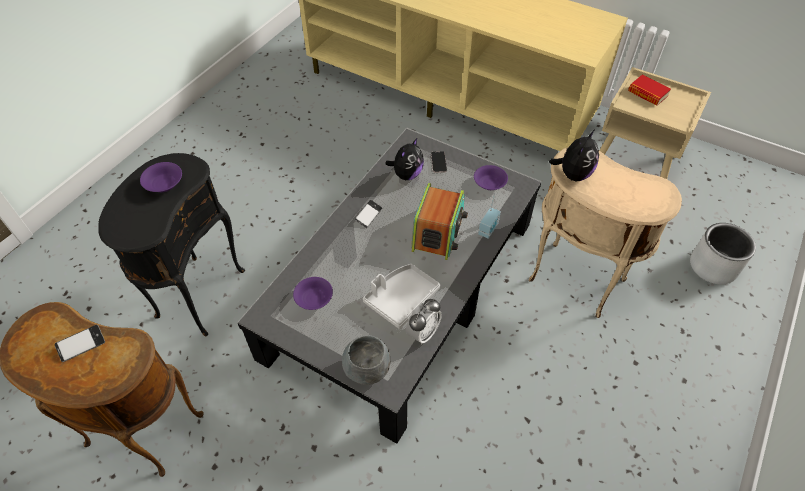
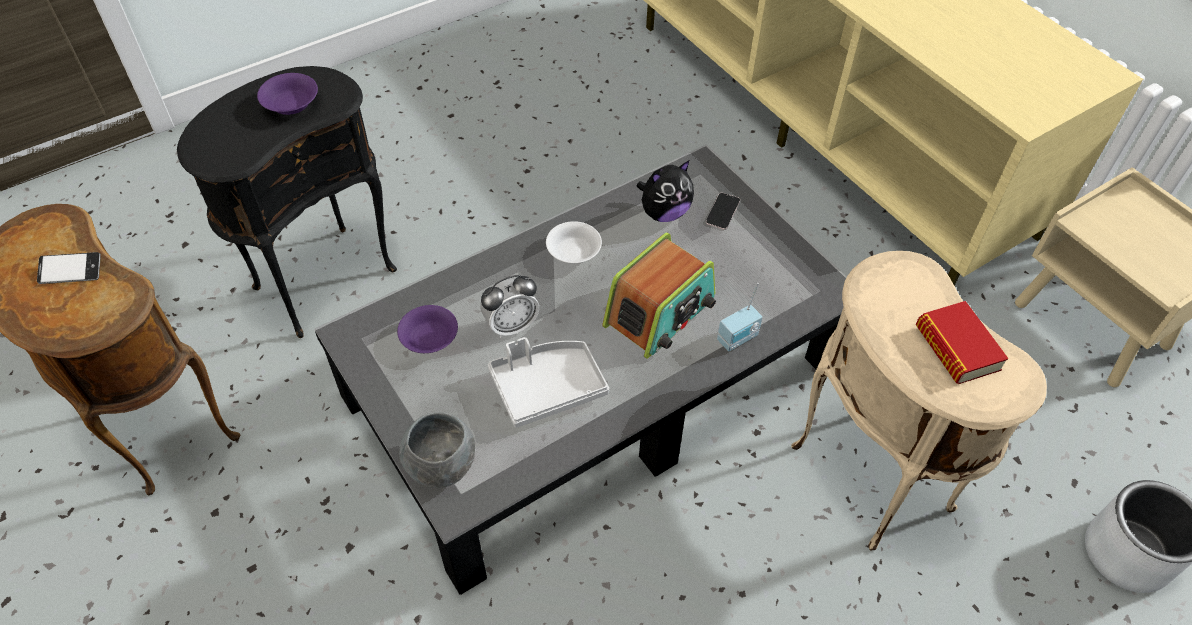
camera: 25 degrees right, 0 degrees up
phone [355,200,382,228] -> white bowl [546,221,602,263]
alarm clock [406,299,442,344] -> alarm clock moved to [481,275,539,338]
purple bowl [474,165,508,190] -> none
plush toy [549,129,599,181] -> none
book [628,74,671,106] -> book moved to [916,301,1009,384]

